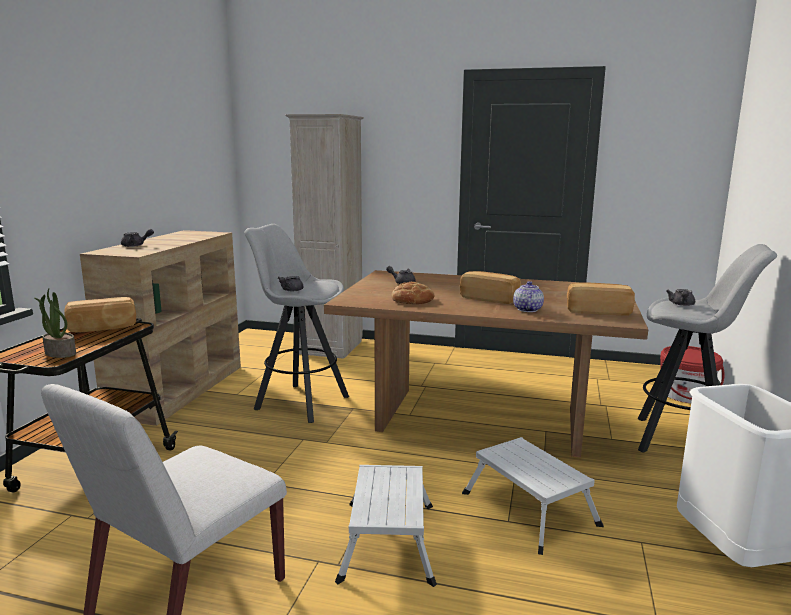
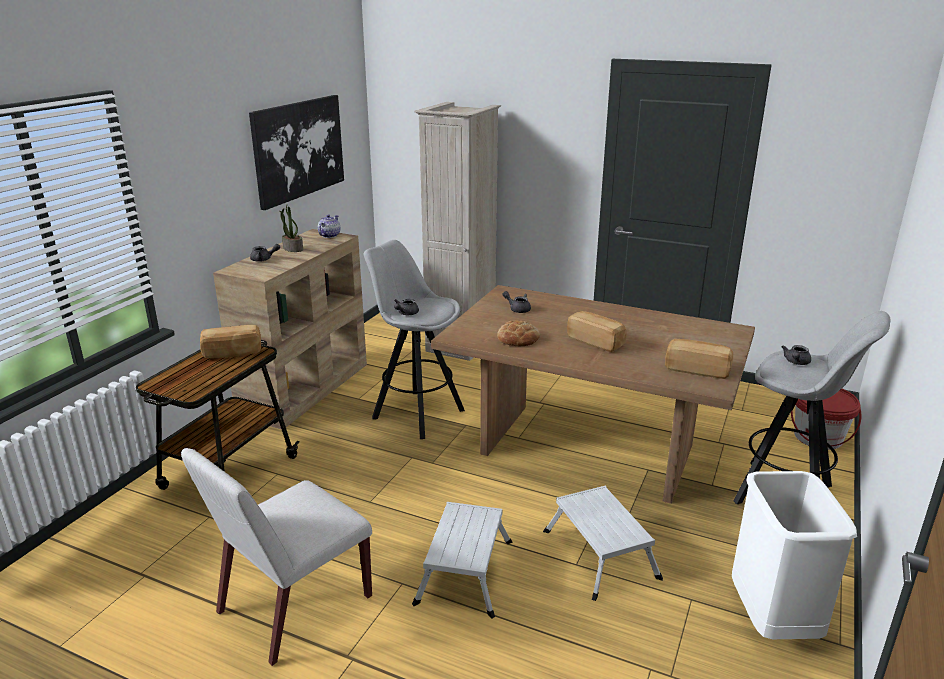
camera: 10 degrees right, 10 degrees up
potted plant [34,288,76,358] -> potted plant moved to [280,205,303,252]
teapot [513,281,544,312] -> teapot moved to [318,214,341,238]
none -> picture [249,95,344,210]

